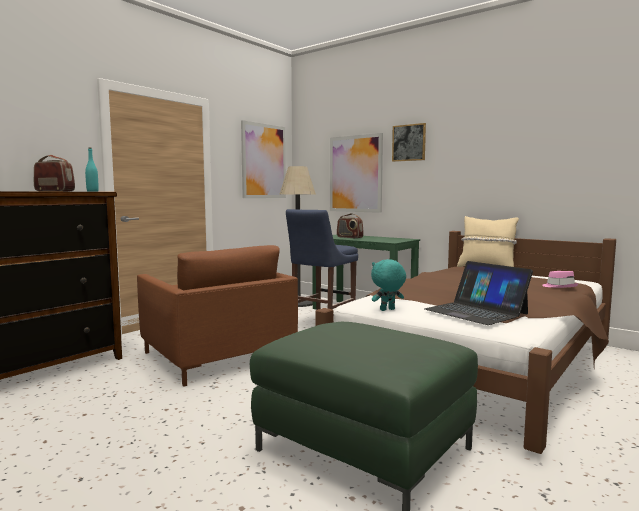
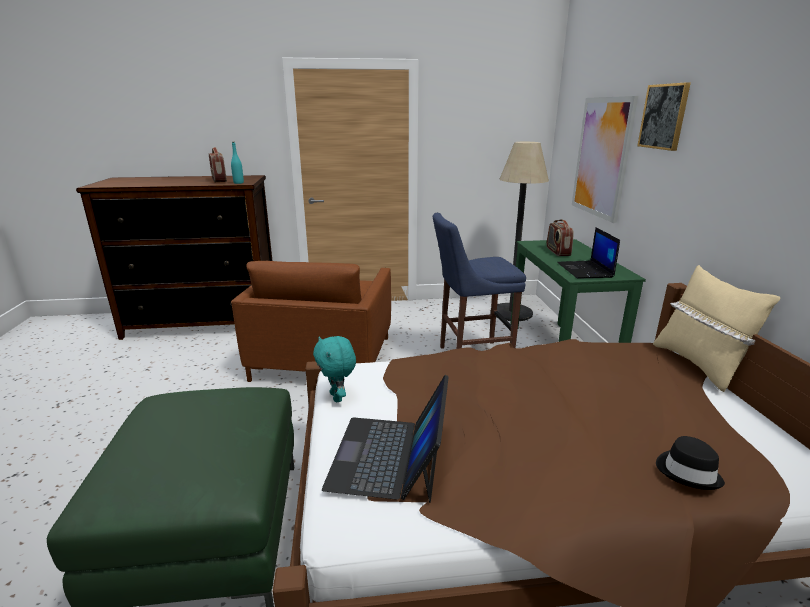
camera: 45 degrees right, 15 degrees up
picture [241,120,286,198] -> none
turquoise plush toy [371,259,406,311] -> turquoise plush toy turned 135 degrees counterclockwise [313,336,356,402]
pink hat [542,271,579,288] -> black hat [656,436,725,490]
none -> laptop [557,227,620,279]

